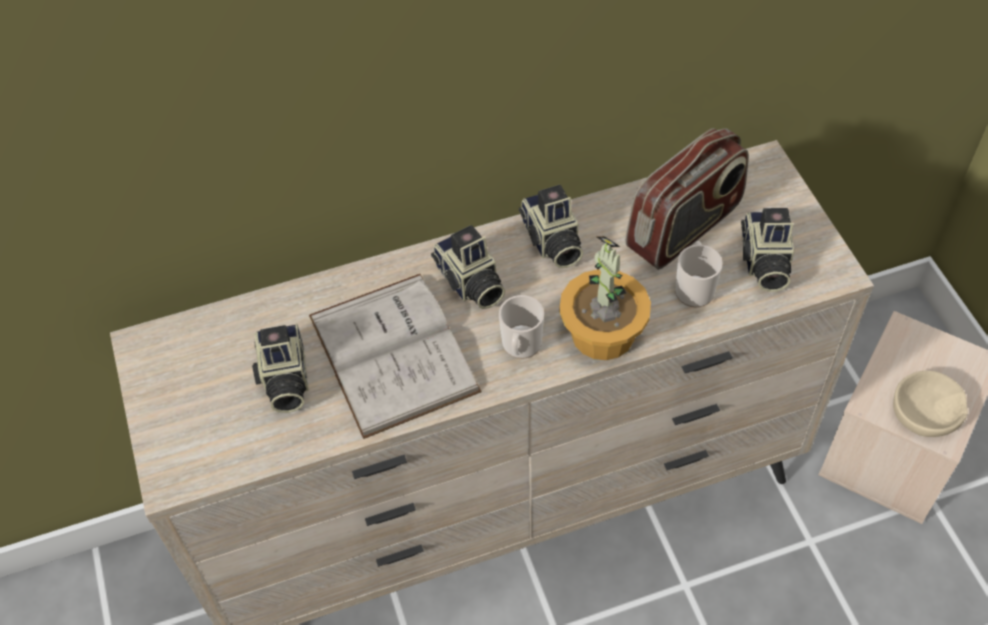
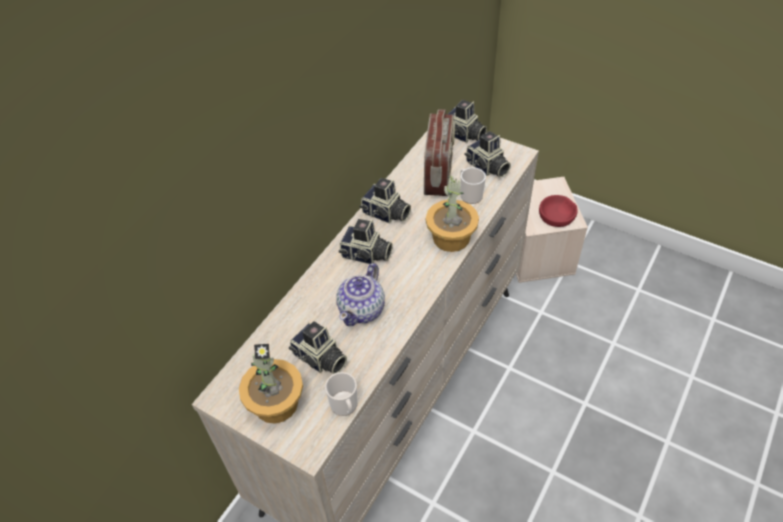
camera: 40 degrees left, 5 degrees down
white book [309,274,482,439] -> teapot [336,263,385,326]
mug [499,295,544,359] -> mug moved to [325,372,358,416]
beige bowl [893,371,968,437] -> red bowl [539,195,578,227]
none -> potted plant [239,344,303,424]
none -> camera [448,100,487,143]

